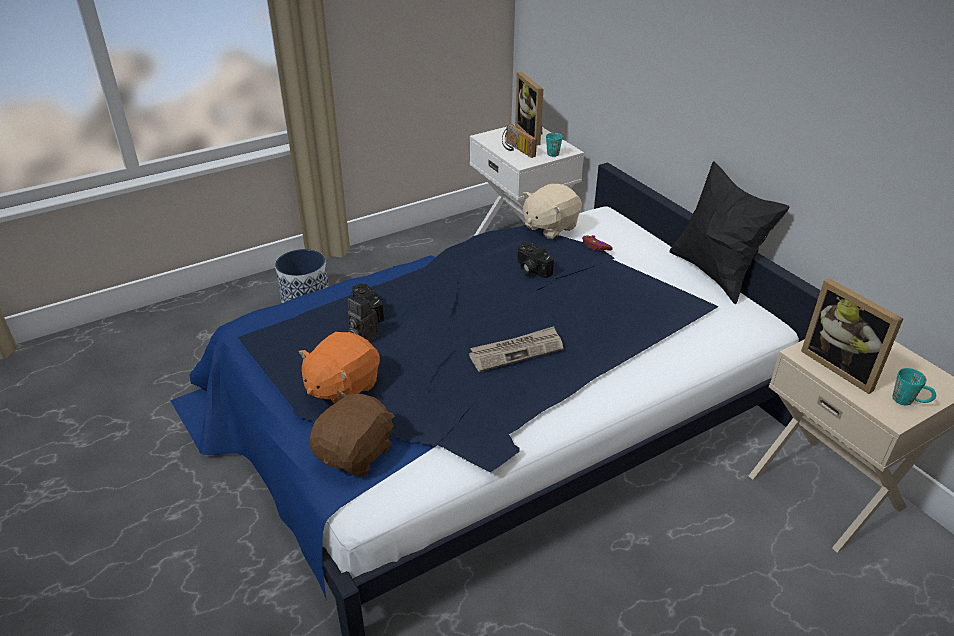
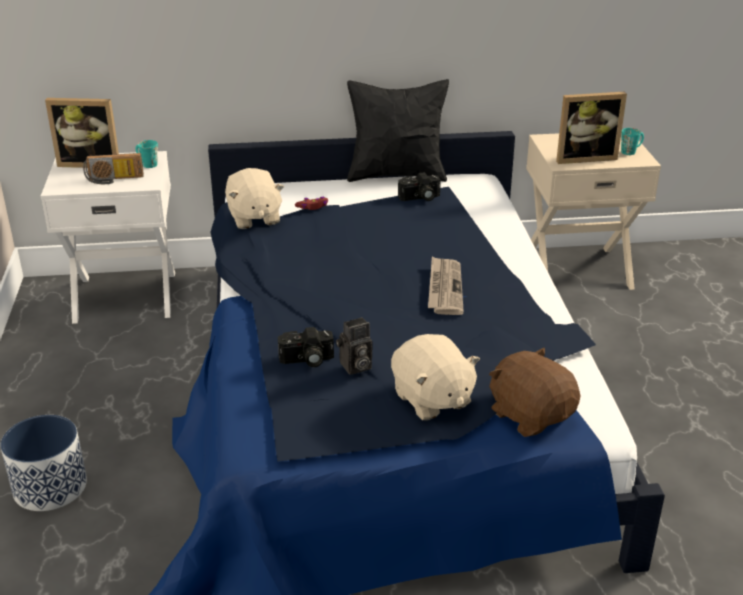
camera: 65 degrees left, 5 degrees down
orange plush toy [299,332,380,404] -> beige plush toy [391,334,480,421]
camera [516,243,554,278] -> camera moved to [398,172,441,201]

